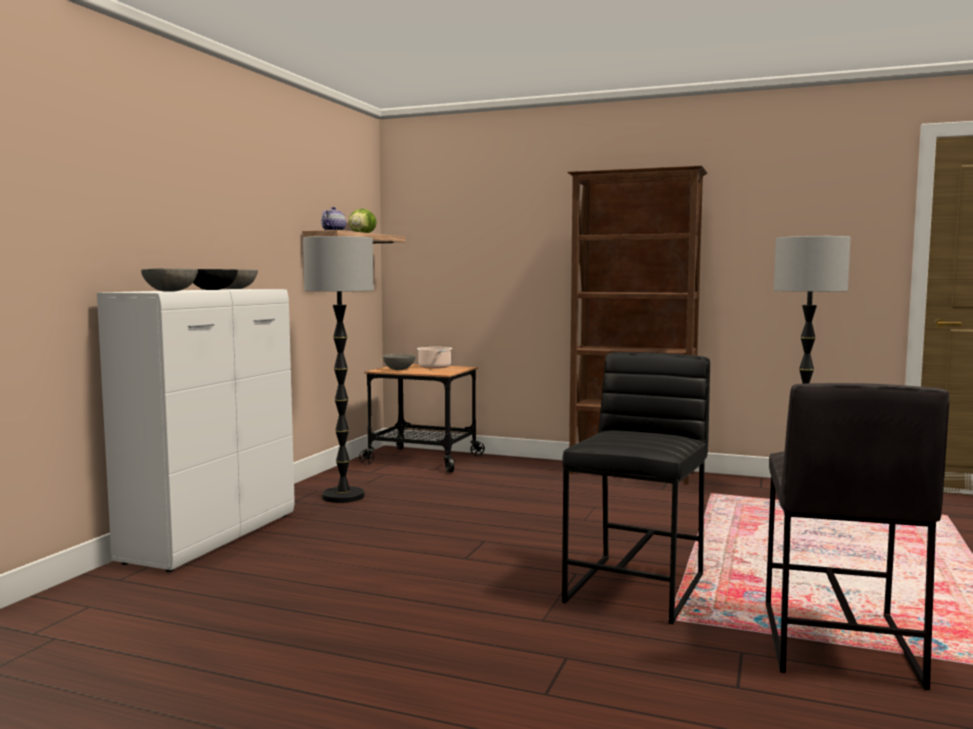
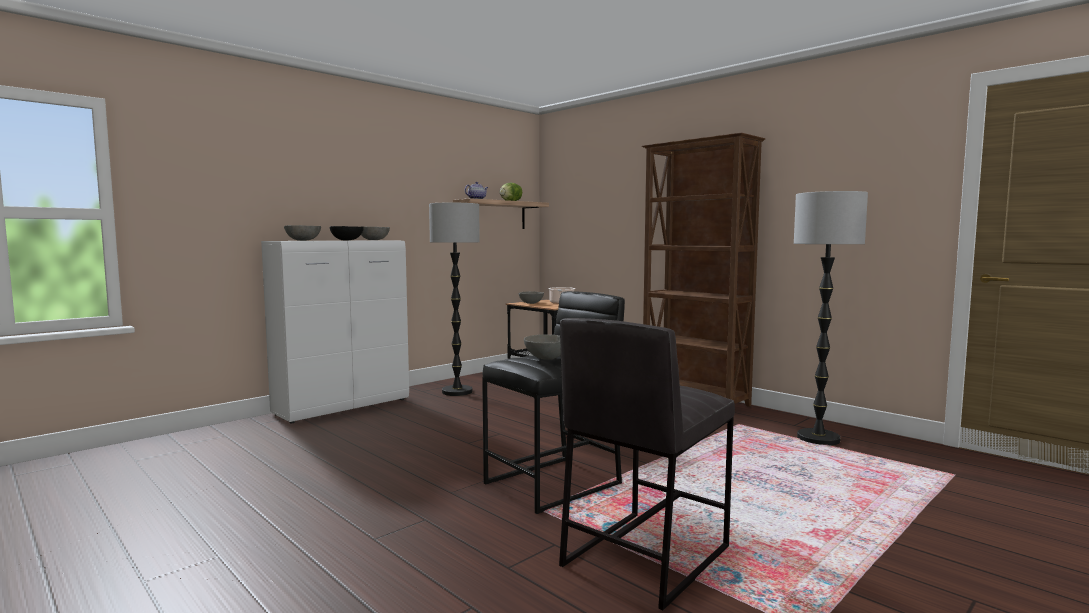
camera: 25 degrees right, 0 degrees up
none -> grey bowl [524,334,561,360]

